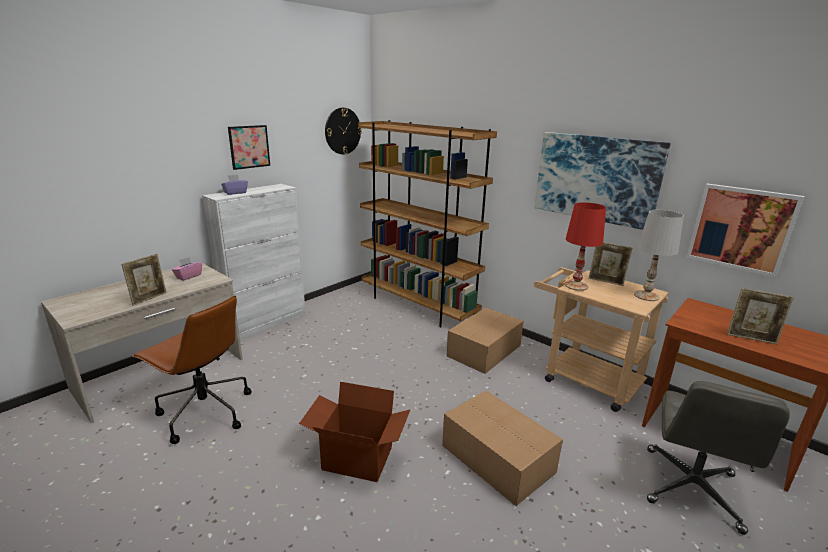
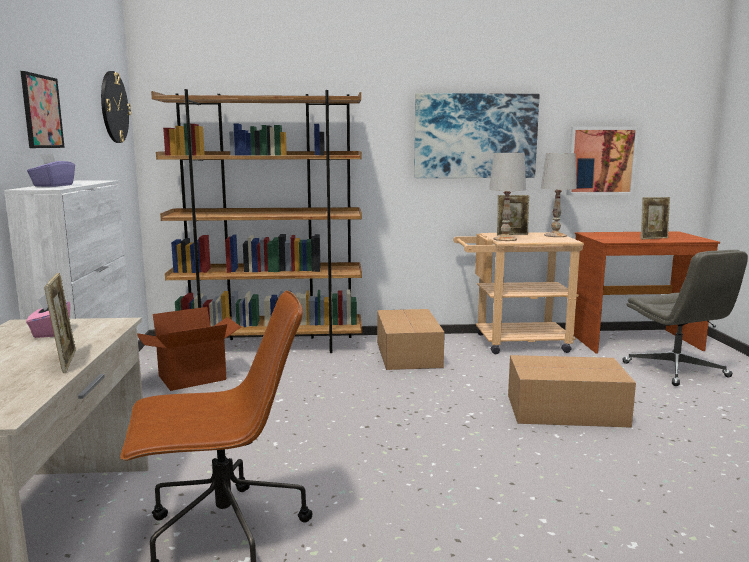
camera: 45 degrees left, 10 degrees down
cardboard box [299,382,410,482] -> cardboard box moved to [137,307,241,391]
red table lamp [565,202,606,291] -> white table lamp [489,153,526,241]

